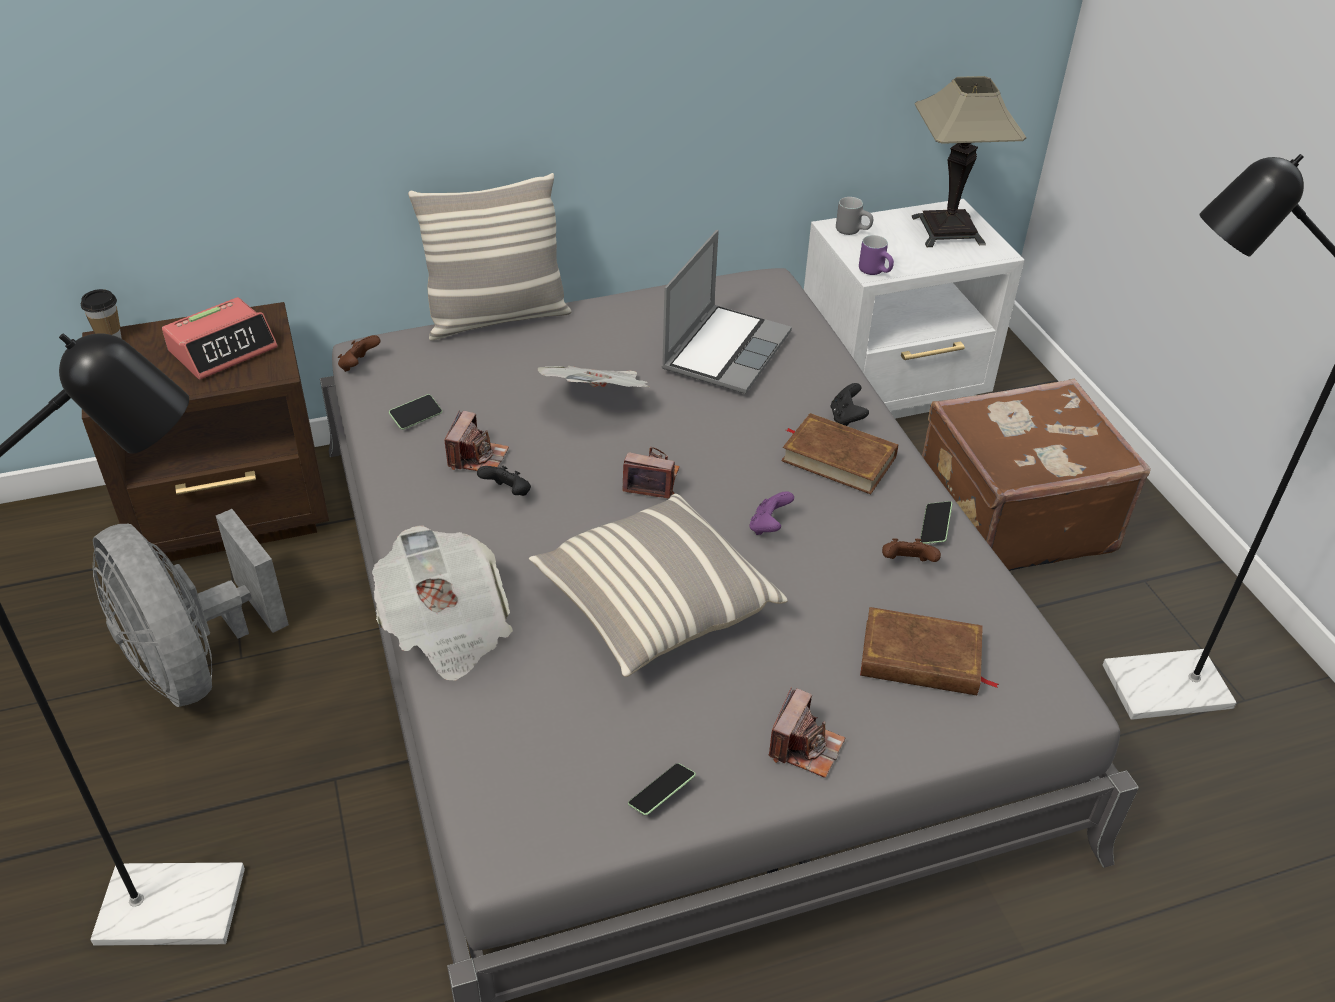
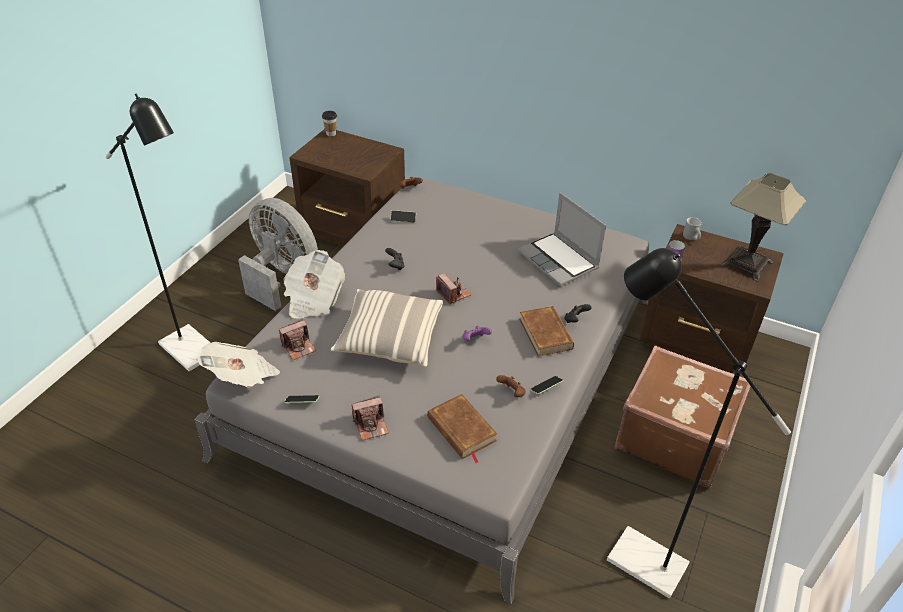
camera: 45 degrees right, 0 degrees up
grey fan [93,509,289,707] -> grey fan turned 120 degrees clockwise [238,198,318,311]
alarm clock [162,297,278,380] -> none
pillow [408,173,571,340] -> none
camera [445,411,509,471] -> camera moved to [279,319,316,360]
newspaper [538,366,649,387] -> newspaper moved to [196,342,280,387]
laptop [662,230,792,394] -> laptop turned 75 degrees clockwise [518,193,606,286]
white nightstand [804,199,1024,419] -> brown nightstand [639,224,784,374]

